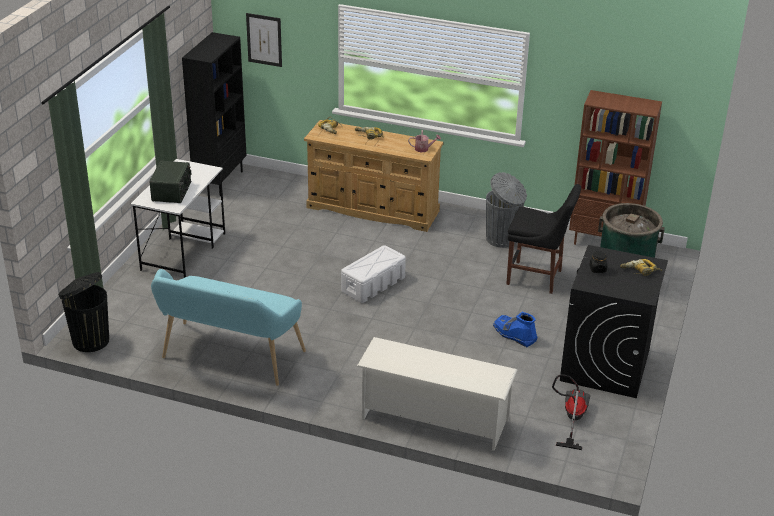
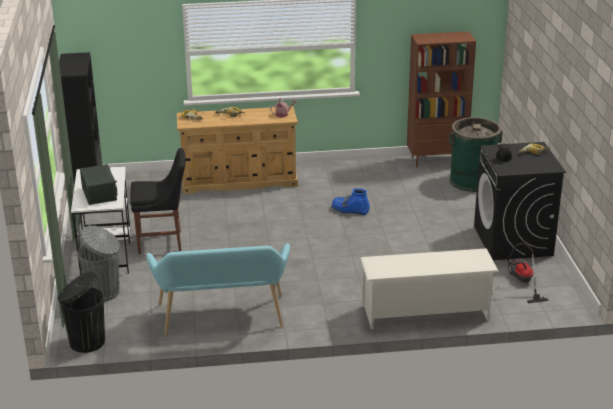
camera: 25 degrees left, 5 degrees down
picture [246,13,282,67] -> none
white storage box [341,245,406,303] -> none
grey trash can [486,172,527,248] -> grey trash can moved to [78,225,120,302]
blue boot [493,312,538,347] -> blue boot moved to [331,189,370,215]
black chair [506,184,581,294] -> black chair moved to [130,148,186,254]

